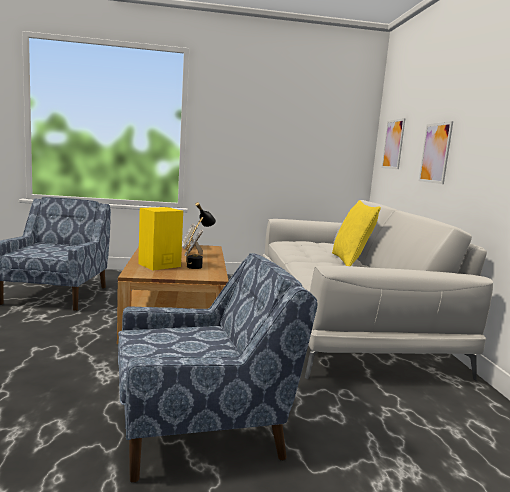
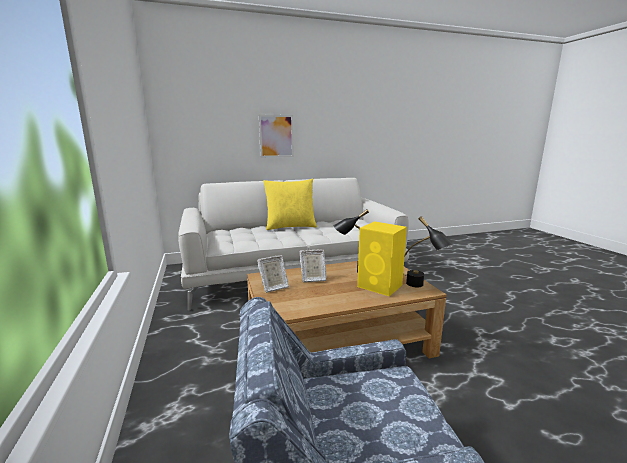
camera: 100 degrees left, 5 degrees up
blue armchair [118,253,318,483] -> none
picture [382,118,406,169] -> none
none -> black table lamp [403,216,454,287]

